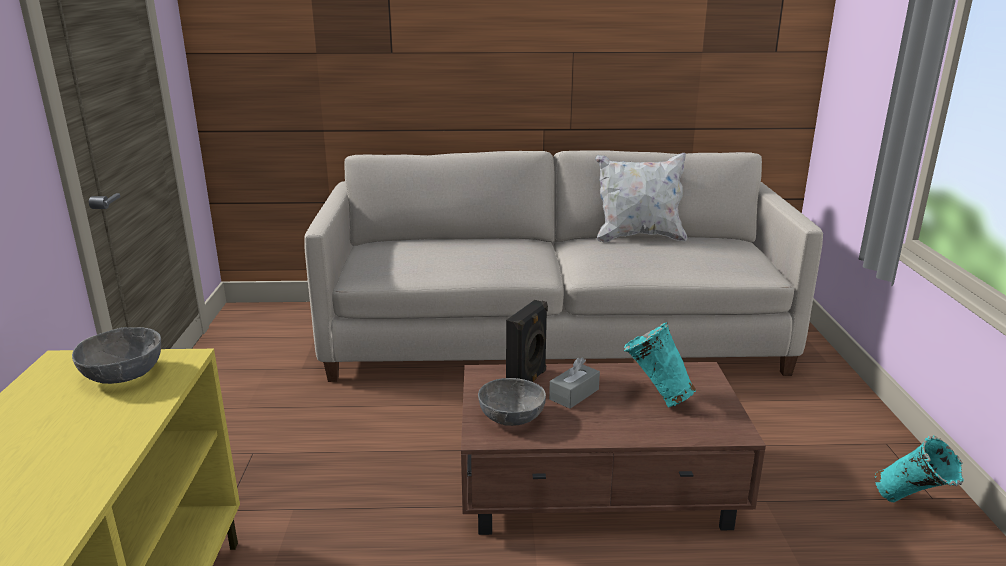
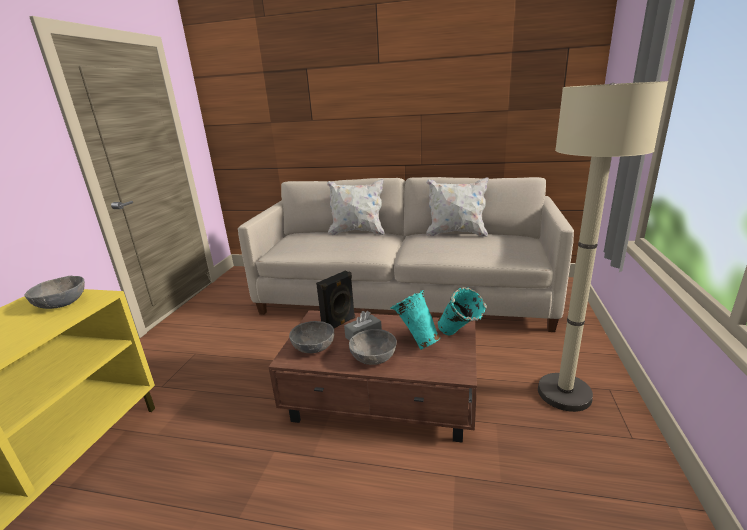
camera: 15 degrees right, 0 degrees up
turquoise vase [875,436,964,502] -> turquoise vase moved to [438,287,487,336]
none -> white pillow [327,179,384,235]
none -> grey bowl [349,329,397,365]
none -> beige floor lamp [538,81,668,412]

